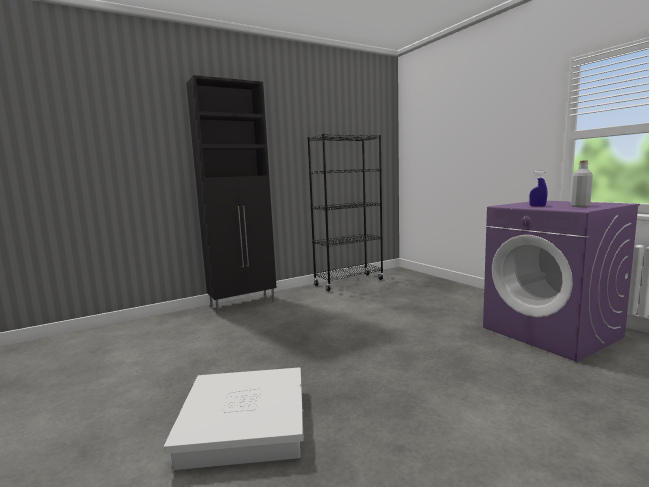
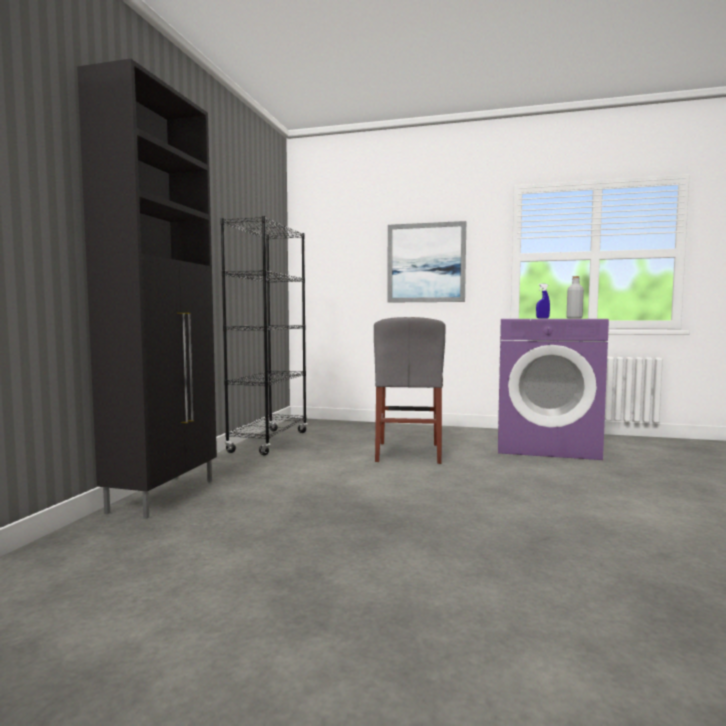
camera: 45 degrees left, 5 degrees down
white storage box [164,367,304,470] -> none
none -> grey chair [374,317,446,464]
none -> picture [387,221,466,303]

